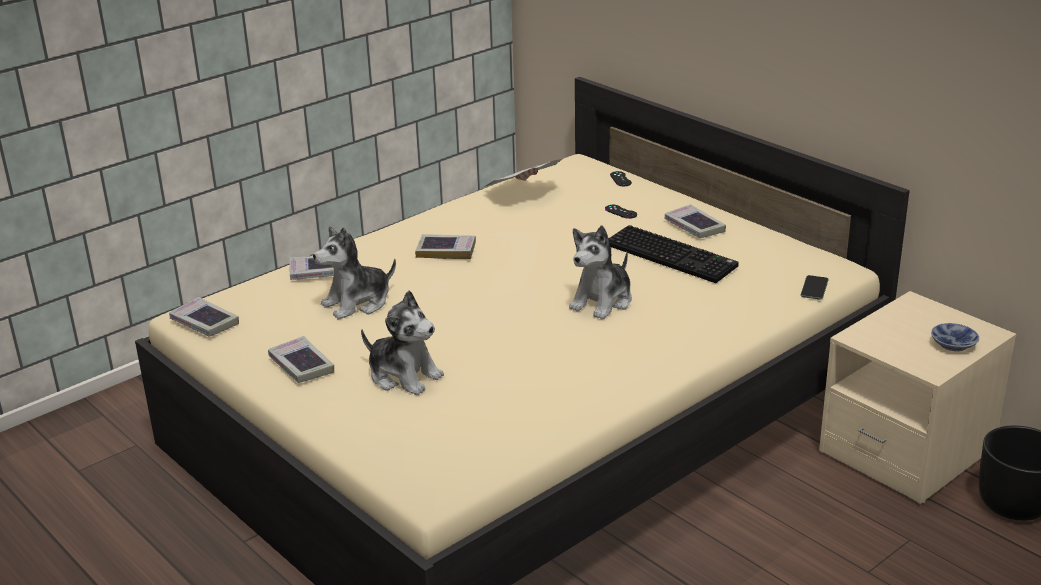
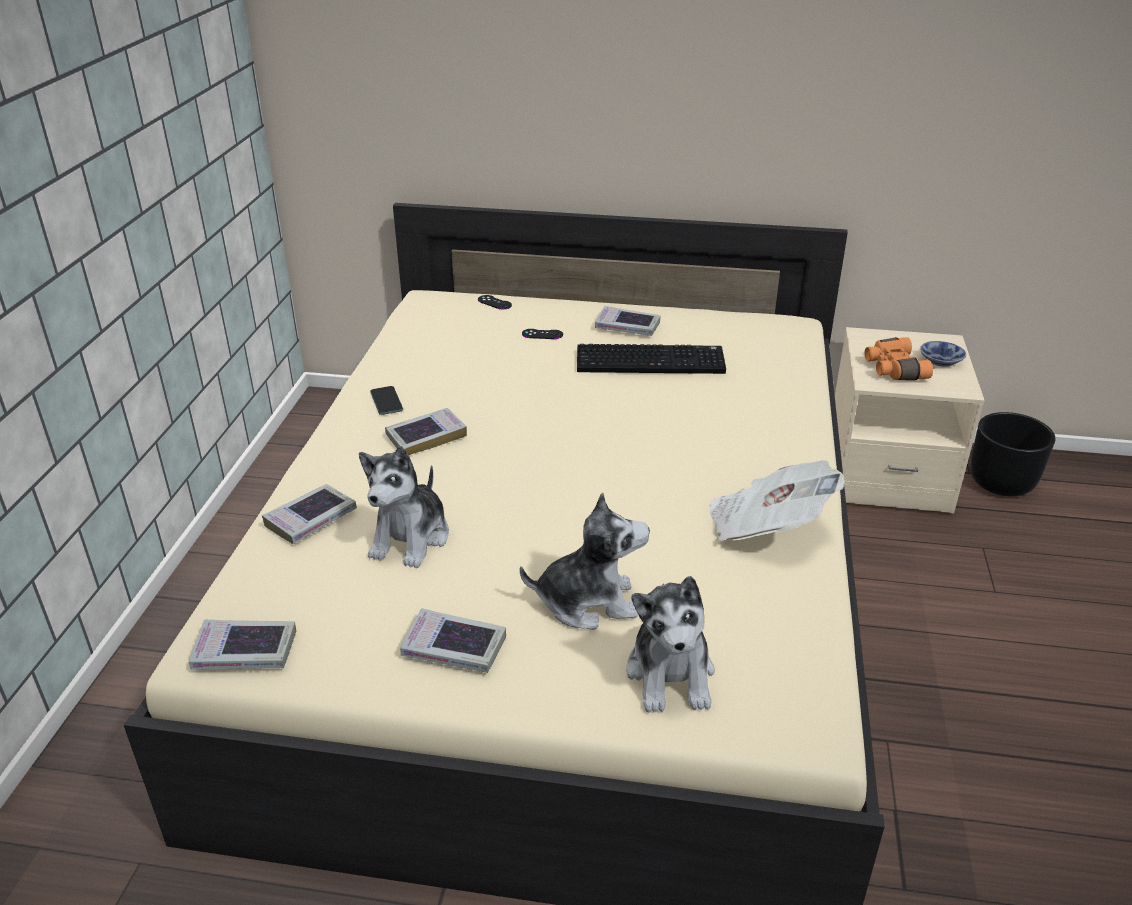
camera: 40 degrees left, 5 degrees up
newspaper [485,159,563,187] -> newspaper moved to [709,460,845,542]
plush toy [569,225,632,319] -> plush toy moved to [626,576,715,713]
phone [801,275,828,300] -> phone moved to [370,386,403,415]
none -> orange binoculars [865,337,933,380]

